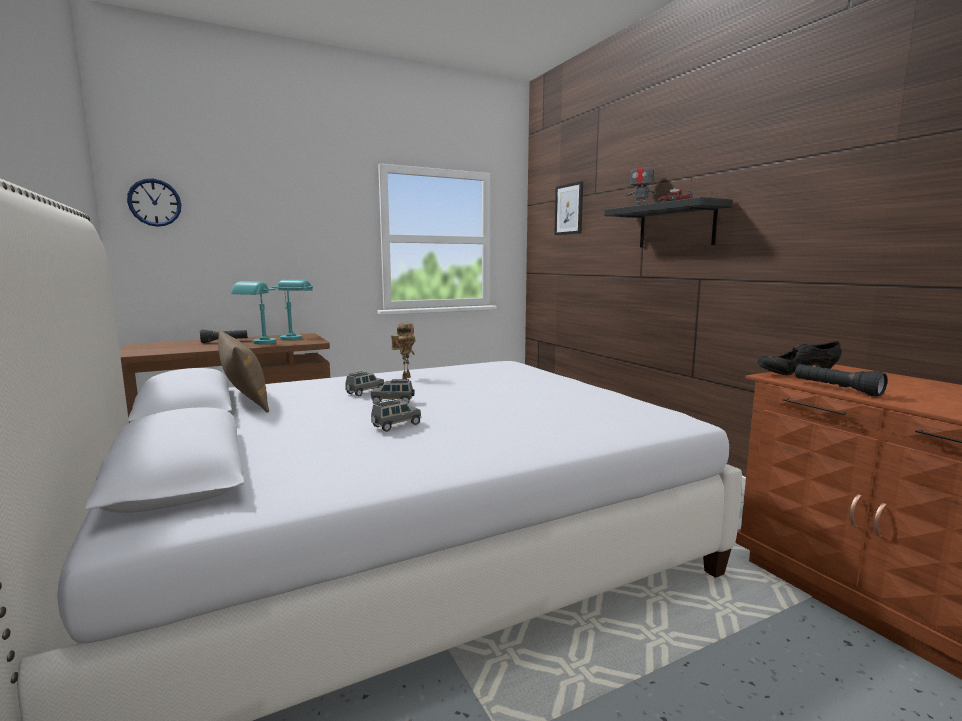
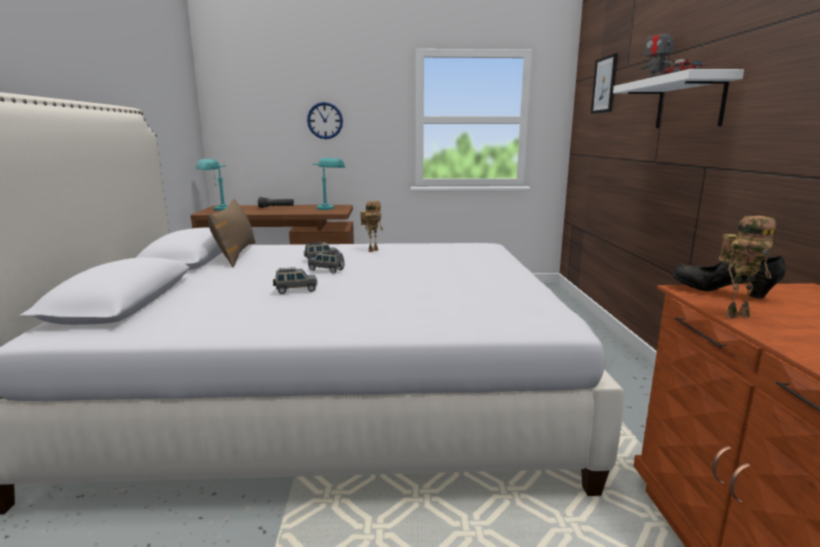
camera: 25 degrees right, 5 degrees up
wall clock [127,178,181,227] -> wall clock moved to [307,102,343,139]
turquoise table lamp [231,281,276,344] -> turquoise table lamp moved to [196,159,228,211]
black shelf [604,197,732,247] -> white shelf [613,69,744,128]
black flashlight [795,364,887,397] -> toy robot [719,216,776,319]

